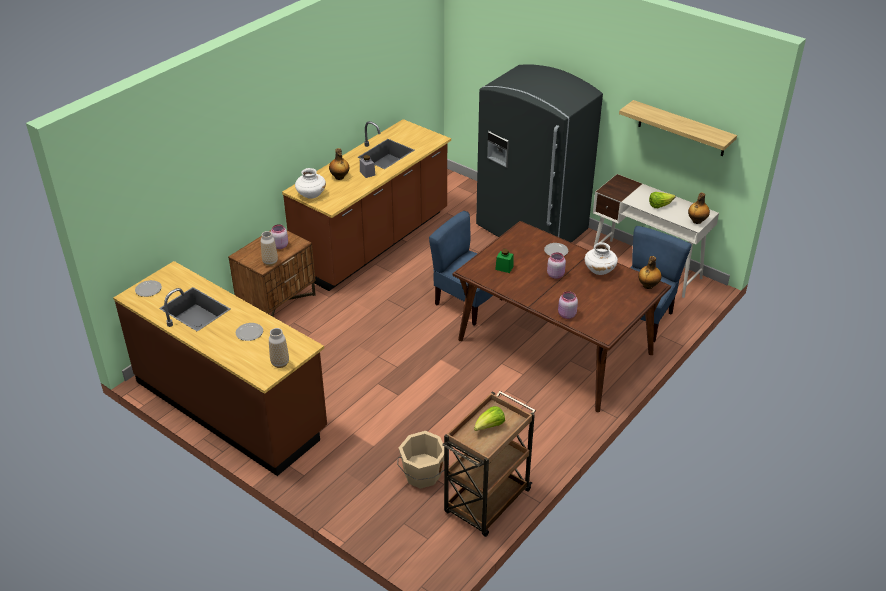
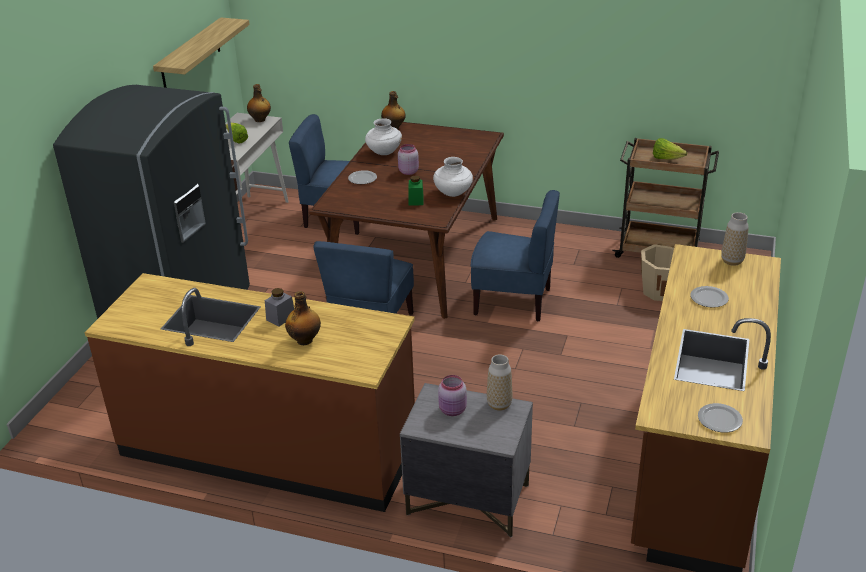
camera: 110 degrees left, 5 degrees down
brown nightstand [228,230,316,317] -> grey nightstand [400,383,533,538]
white vase [295,168,326,199] -> white vase moved to [433,157,473,197]
pink jar [558,291,578,319] -> none
none -> blue chair [471,190,560,321]

